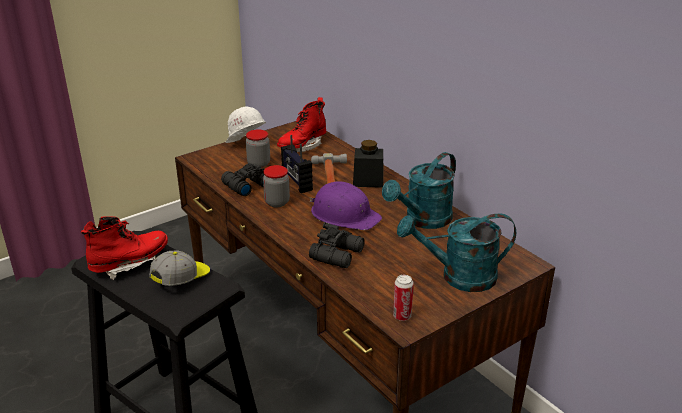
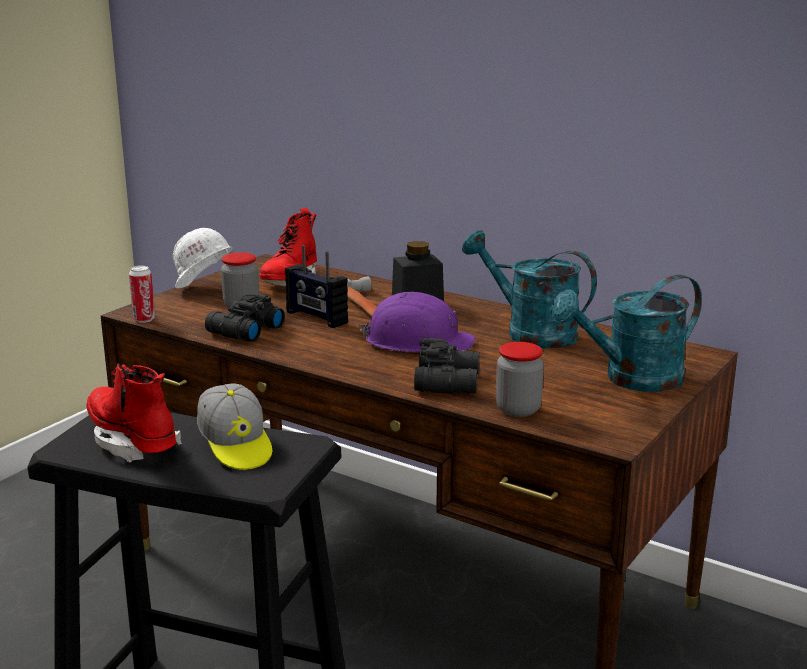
camera: 20 degrees left, 10 degrees down
red boot [81,216,168,280] -> red boot turned 75 degrees counterclockwise [87,363,182,462]
cap [149,250,210,286] -> cap turned 135 degrees clockwise [197,383,272,470]
jar [263,165,290,207] -> jar moved to [496,342,544,417]
turquoise watering can [382,152,456,229] -> turquoise watering can turned 105 degrees clockwise [462,230,597,349]
can [393,275,414,321] -> can moved to [129,265,155,323]

